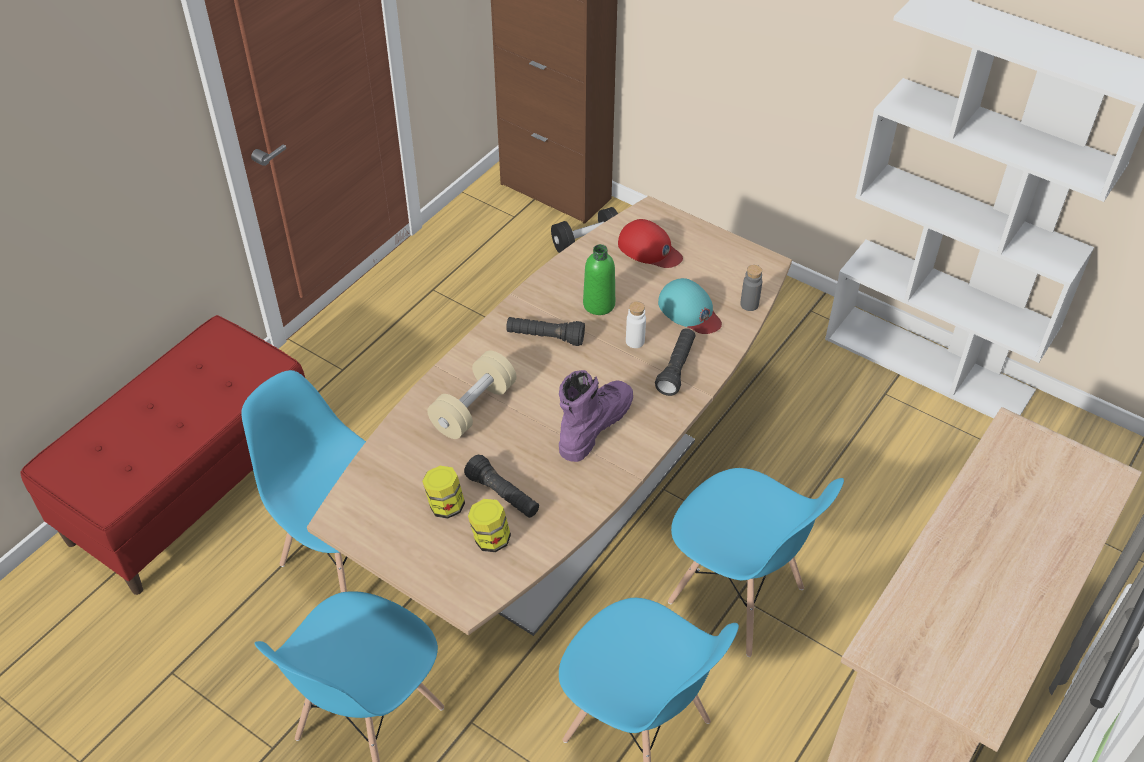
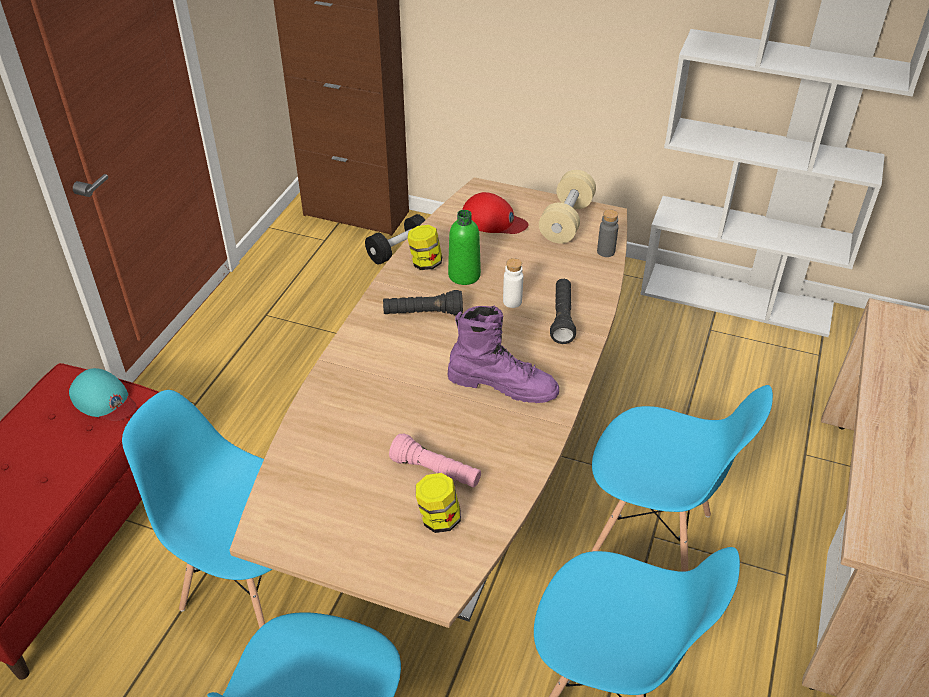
camera: 15 degrees left, 5 degrees down
jar [422,466,465,519] -> jar moved to [407,225,442,270]
beige dumbbell [427,351,516,439] -> beige dumbbell moved to [539,170,596,244]
black flashlight [464,455,539,518] -> pink flashlight [389,434,481,488]
purple boot [559,370,633,462] -> purple boot turned 90 degrees clockwise [448,306,559,403]
turquoise cap [658,278,722,334] -> turquoise cap moved to [69,368,136,421]

